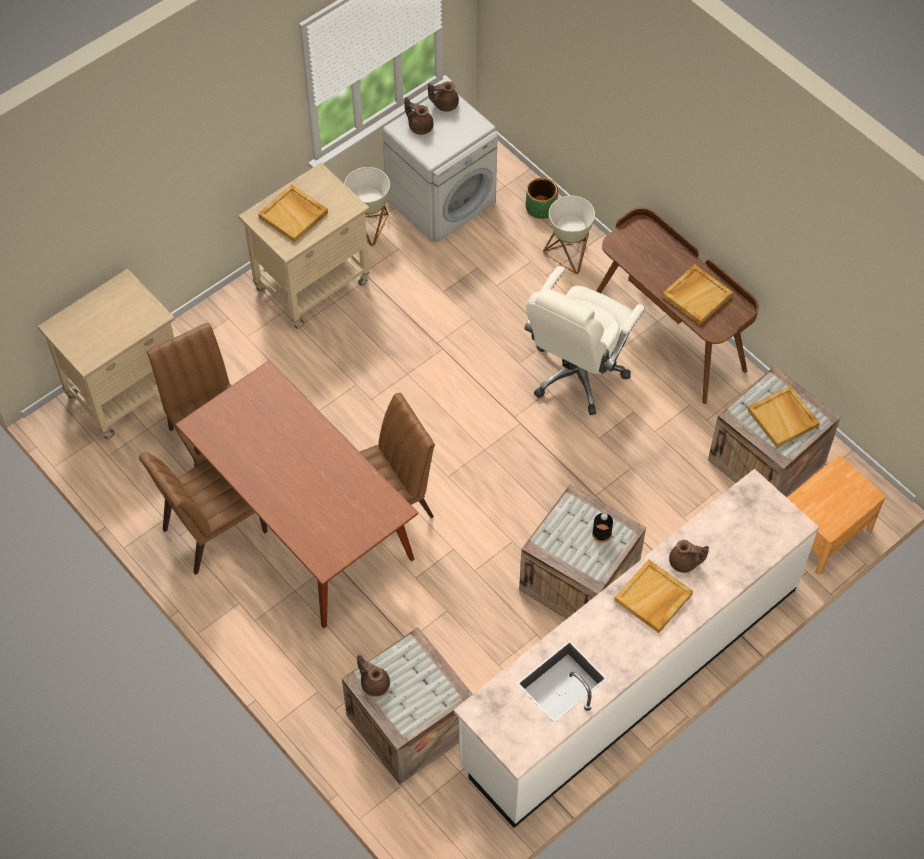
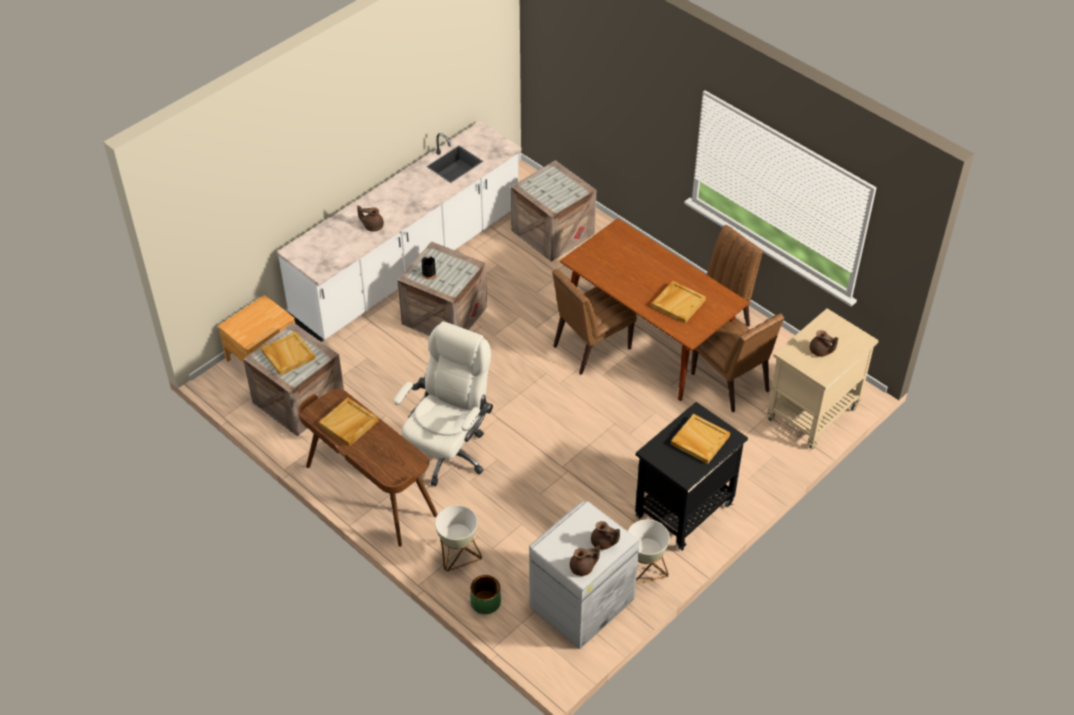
camera: 175 degrees right, 10 degrees down
beige cart [239,163,369,330] -> black cart [635,402,748,551]
brown teapot [357,655,390,697] -> brown teapot moved to [810,330,838,357]
beige tray [614,559,693,633] -> beige tray moved to [652,281,706,323]

